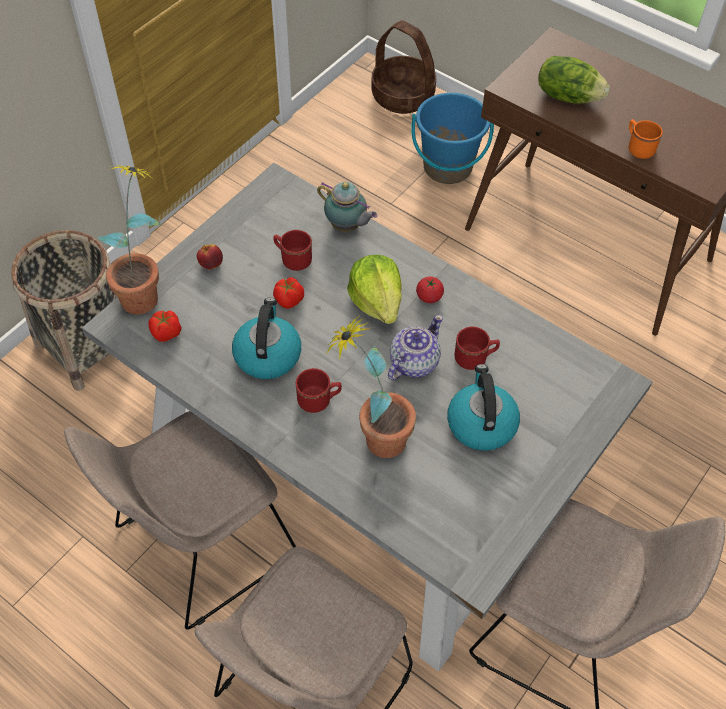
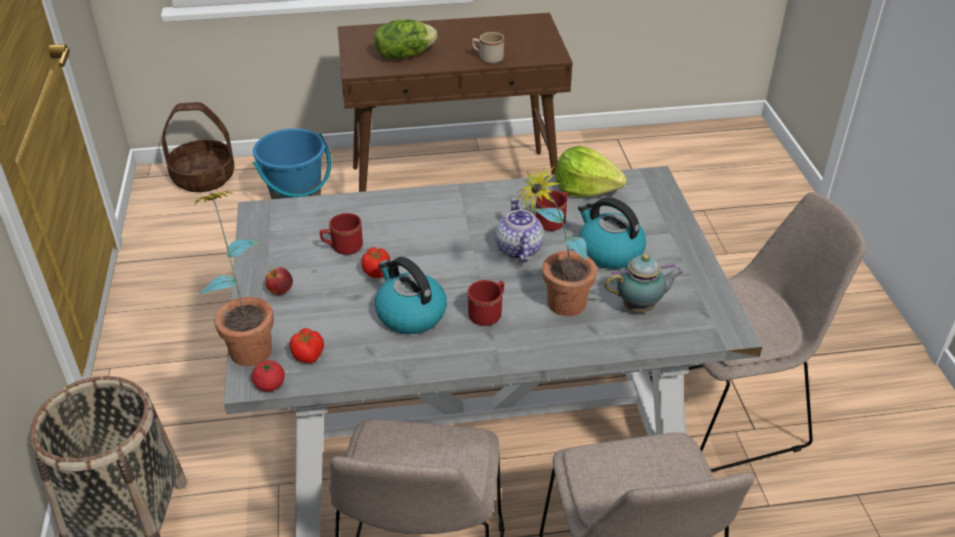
camera: 45 degrees left, 15 degrees down
teapot [317,182,377,232] -> teapot moved to [604,254,683,312]
lettuce [347,255,402,324] -> lettuce moved to [555,146,627,197]
tomato [416,277,444,303] -> tomato moved to [252,360,285,392]
orange mug [629,119,663,159] -> beige mug [472,32,504,64]

